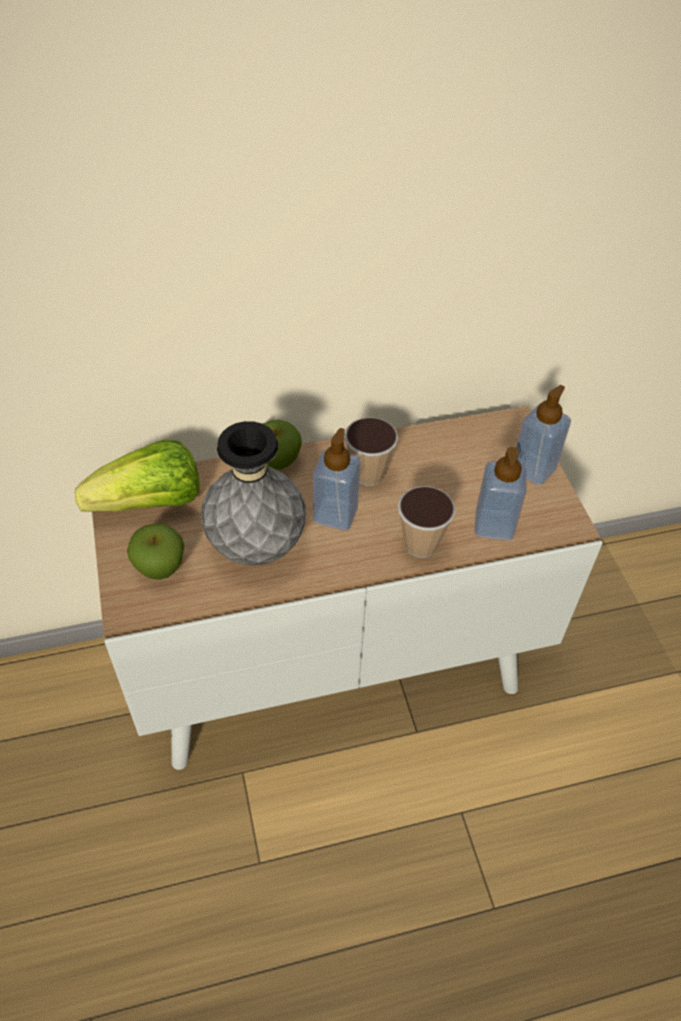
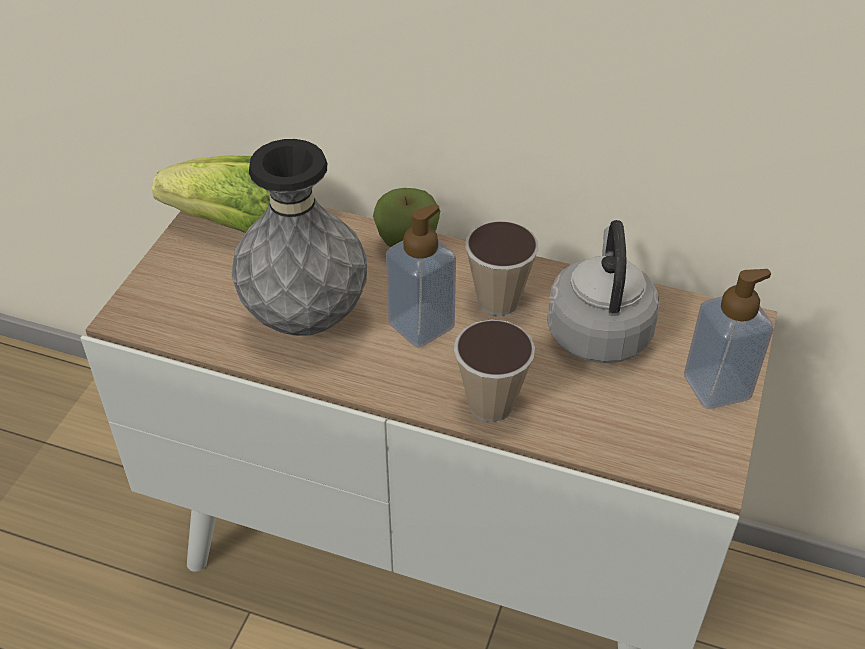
camera: 35 degrees right, 5 degrees down
apple [127,523,184,580] -> none
soap dispenser [475,447,526,540] -> none
none -> grey kettle [547,220,660,363]

